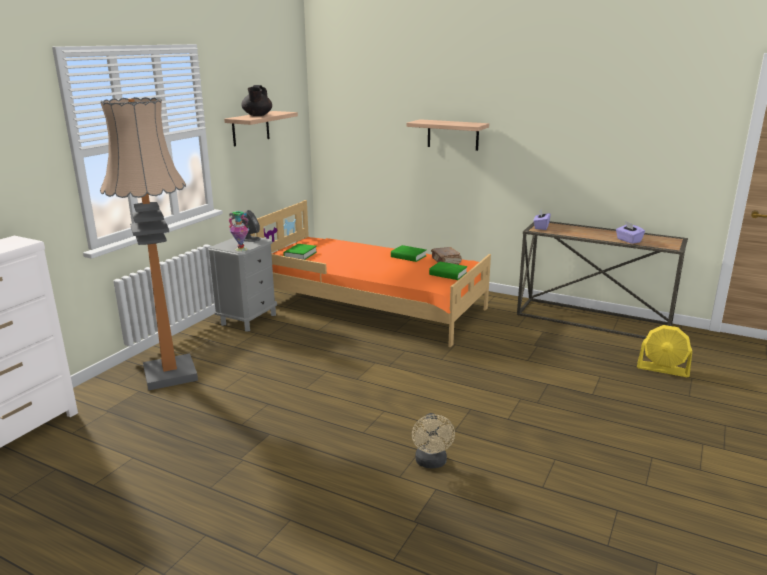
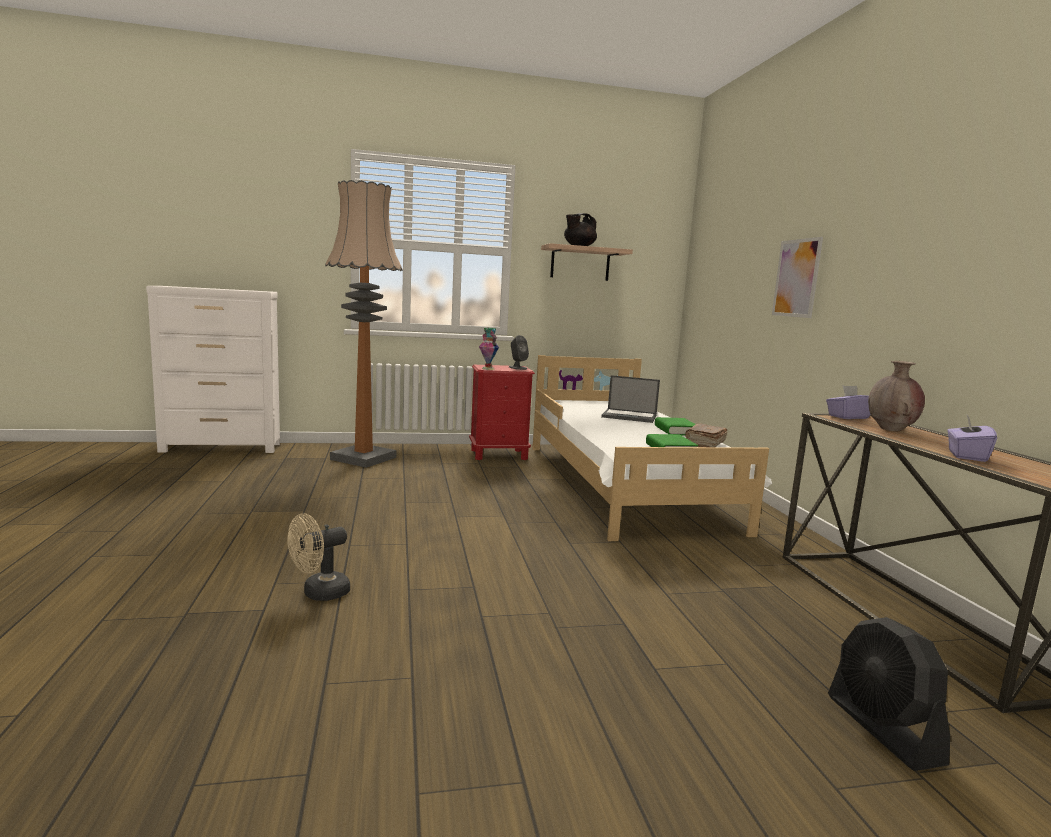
camera: 50 degrees right, 10 degrees down
grey nightstand [208,236,277,332] -> red nightstand [469,365,535,460]
orange bed [250,200,491,347] -> white bed [532,355,772,541]
green book [284,244,317,260] -> none
shelf [406,119,489,151] -> picture [772,237,823,318]
yellow fan [637,325,692,377] -> black fan [828,617,950,771]
none -> laptop [601,375,660,423]
none -> brown vase [868,361,925,431]

